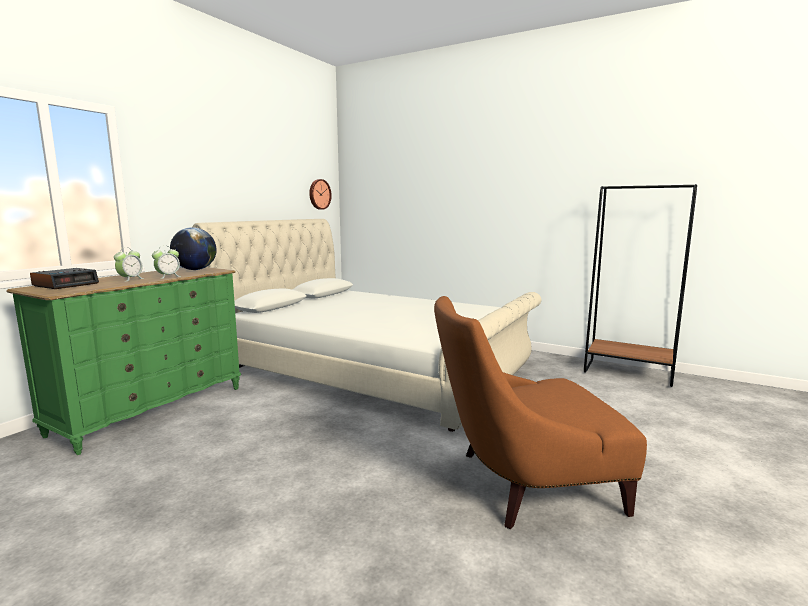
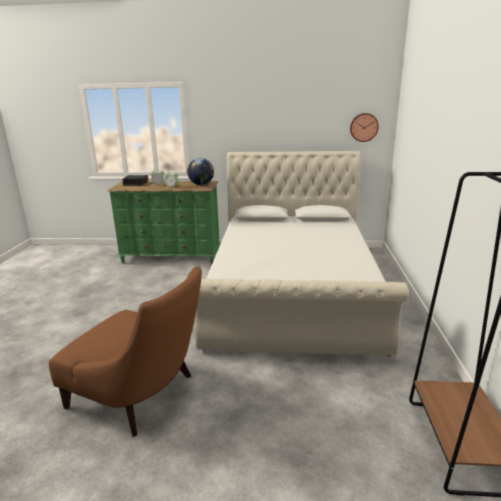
camera: 65 degrees right, 10 degrees up
brown armchair [434,296,647,529] -> brown armchair turned 150 degrees clockwise [49,267,202,437]

